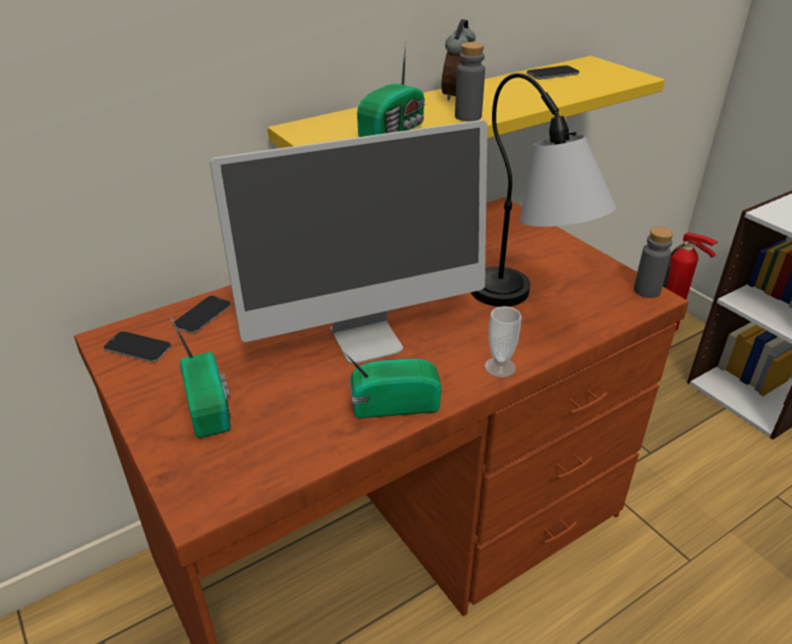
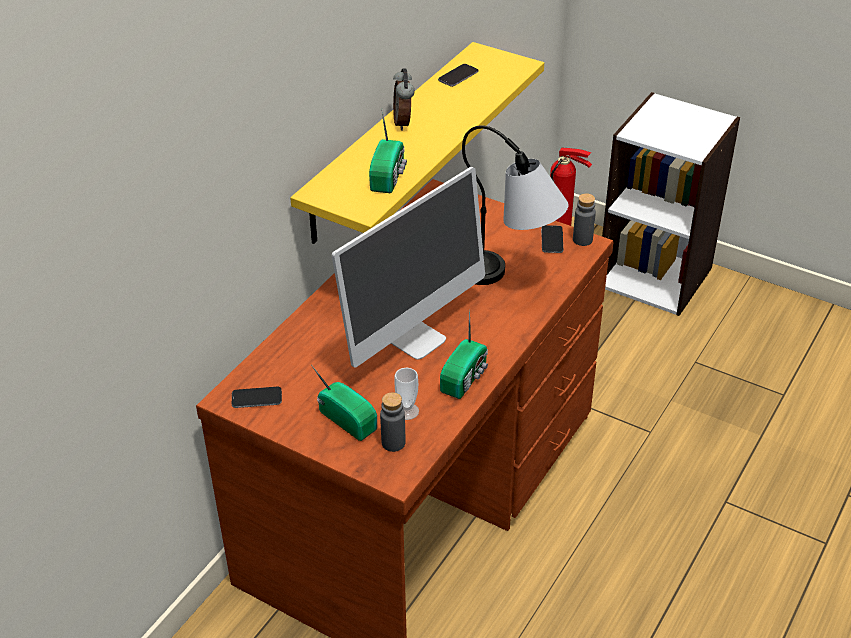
camera: 25 degrees left, 5 degrees up
phone [173,296,231,333] -> phone moved to [541,225,563,253]
radio [344,352,442,418] -> radio turned 150 degrees clockwise [440,309,488,399]
grey bottle [455,42,485,121] -> grey bottle moved to [380,392,405,452]
cup [484,306,522,378] -> cup moved to [394,368,419,420]

